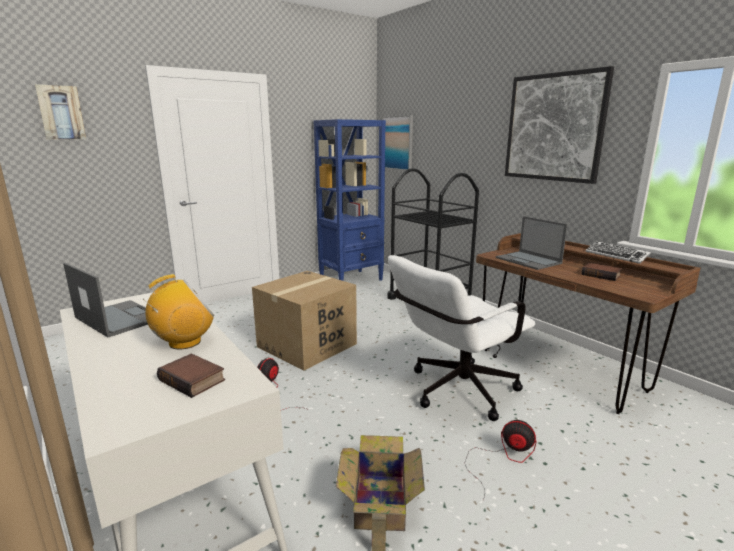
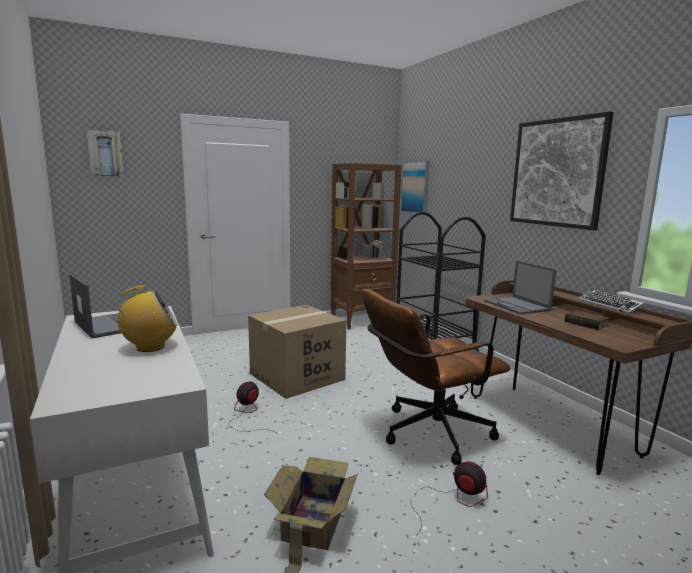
camera: 10 degrees right, 5 degrees down
book [157,354,225,398] -> none
blue bookcase [313,119,386,281] -> brown bookcase [331,163,402,330]
white office chair [388,255,535,421] -> brown office chair [361,289,510,465]

